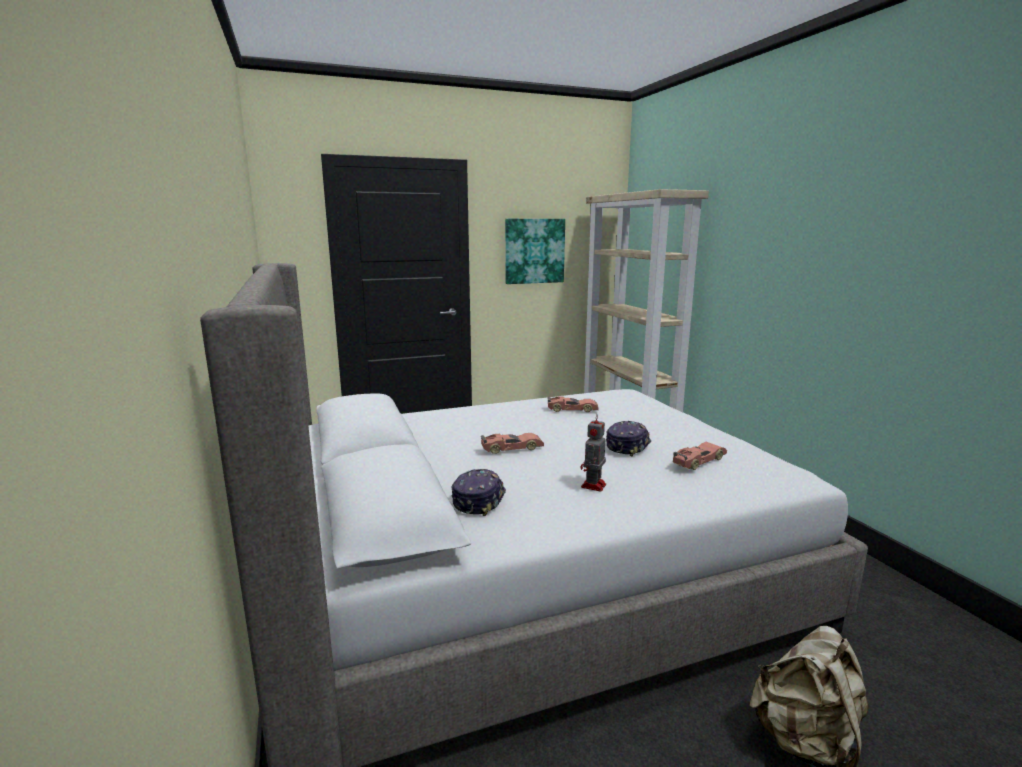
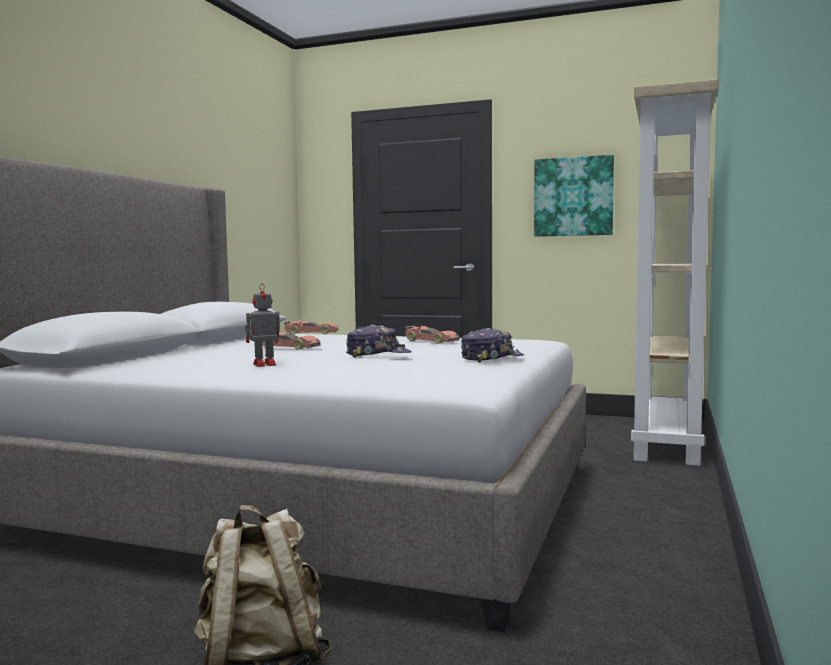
camera: 40 degrees right, 10 degrees down
cap [451,469,506,516] -> cap moved to [461,328,524,363]
toy car [673,442,727,470] -> toy car moved to [284,320,338,334]

